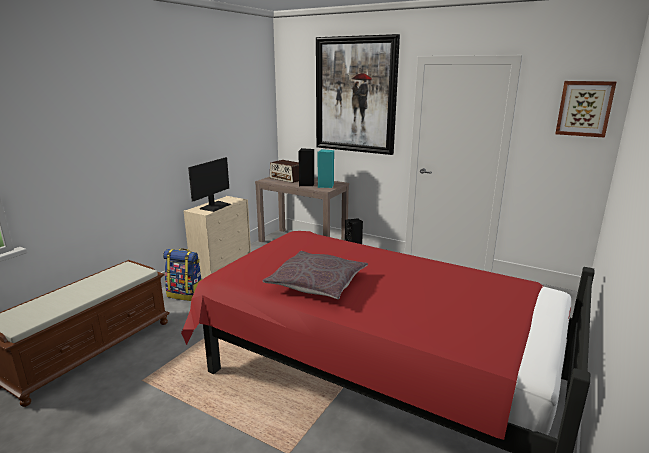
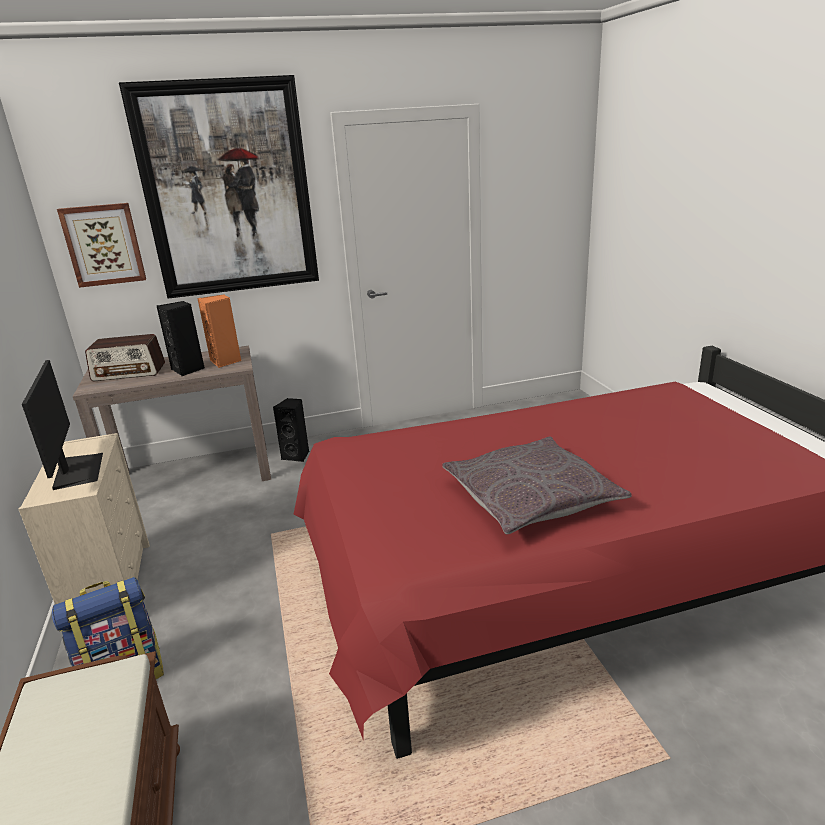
camera: 45 degrees left, 5 degrees up
turquoise speaker [318,149,334,188] -> orange speaker [197,294,242,368]
picture [555,81,616,138] -> picture moved to [57,203,146,288]

